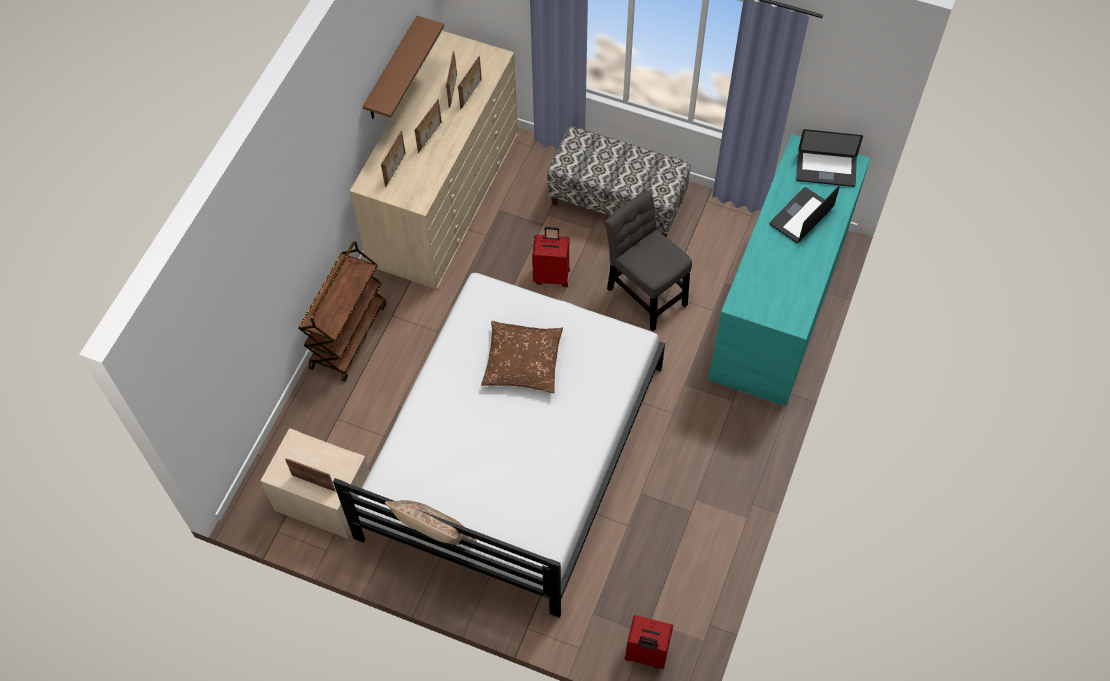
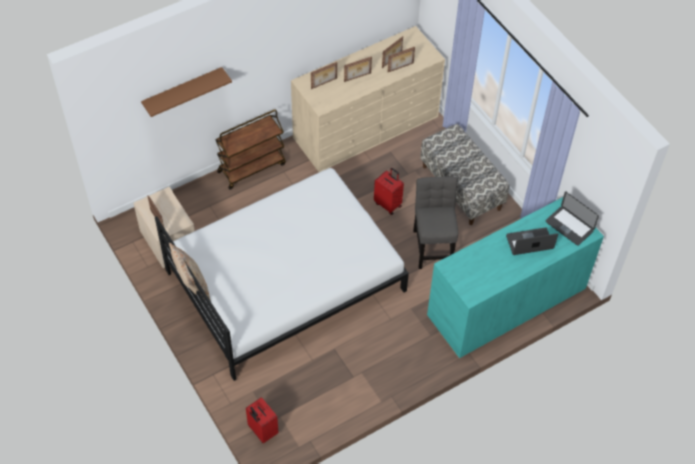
camera: 35 degrees right, 5 degrees down
brown shelf [362,16,444,119] -> brown shelf moved to [141,67,232,117]
brown pillow [481,321,563,393] -> none

